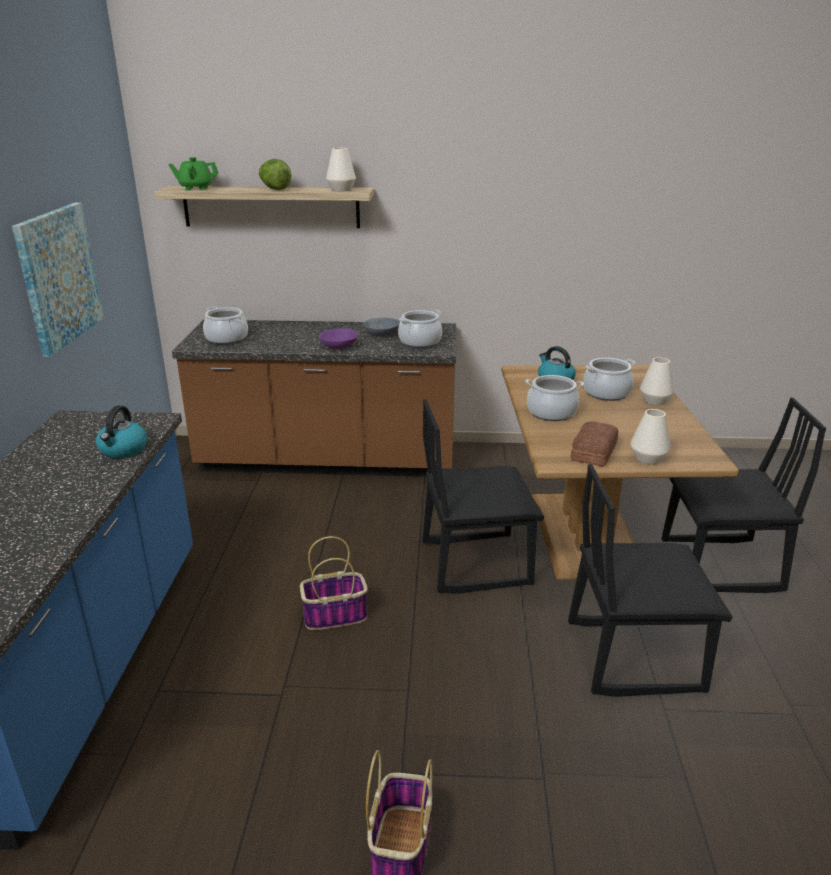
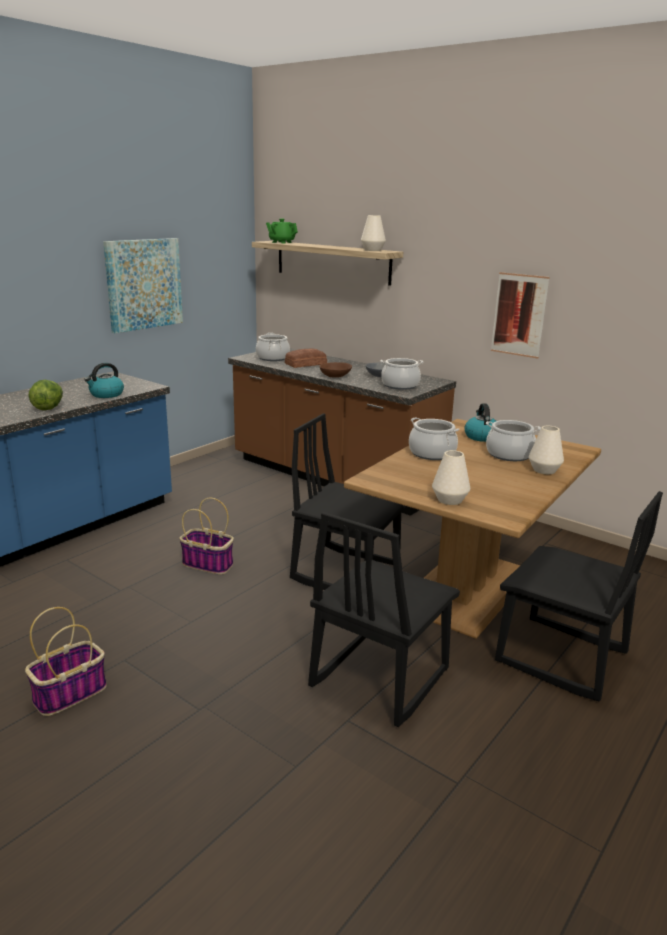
camera: 35 degrees right, 5 degrees down
lettuce [259,159,291,190] -> lettuce moved to [29,380,63,410]
purple bowl [319,328,358,349] -> brown bowl [320,362,352,378]
black chair [568,464,733,697] -> black chair turned 90 degrees counterclockwise [308,512,460,727]
bread [571,421,619,466] -> bread moved to [285,348,327,368]
none -> picture [491,272,550,359]

